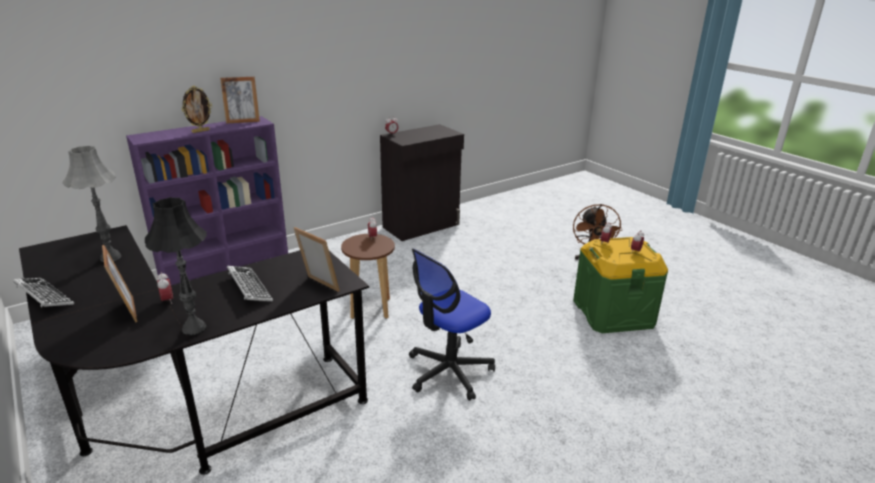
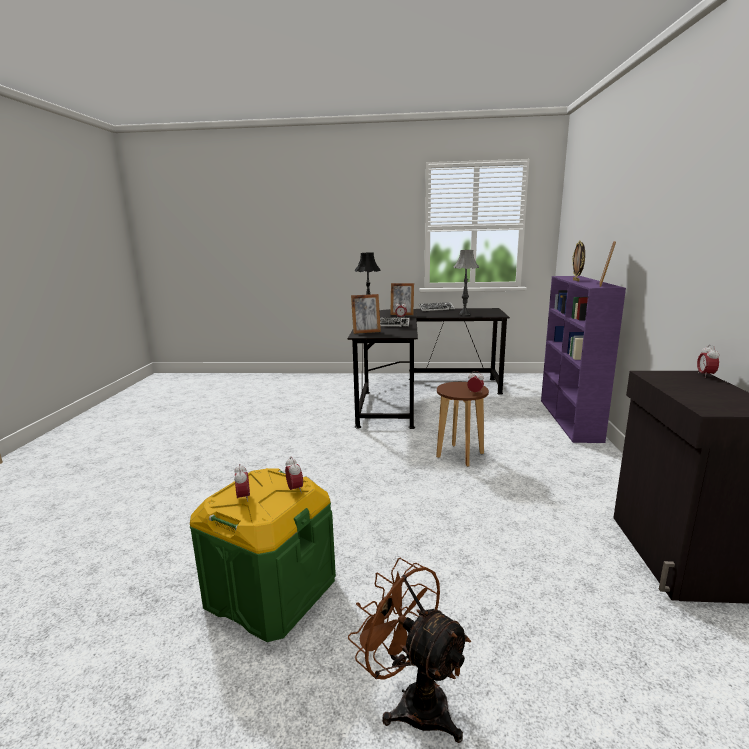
camera: 130 degrees right, 10 degrees down
office chair [409,249,495,401] -> none

